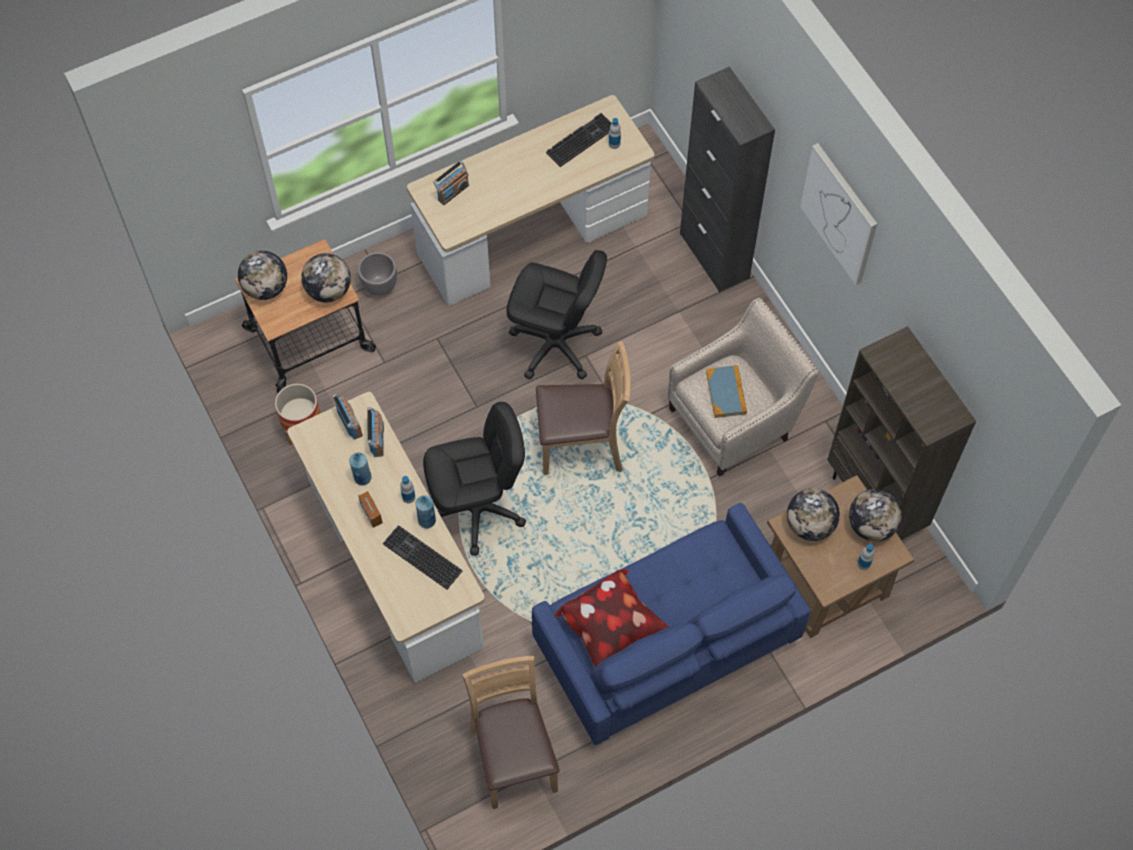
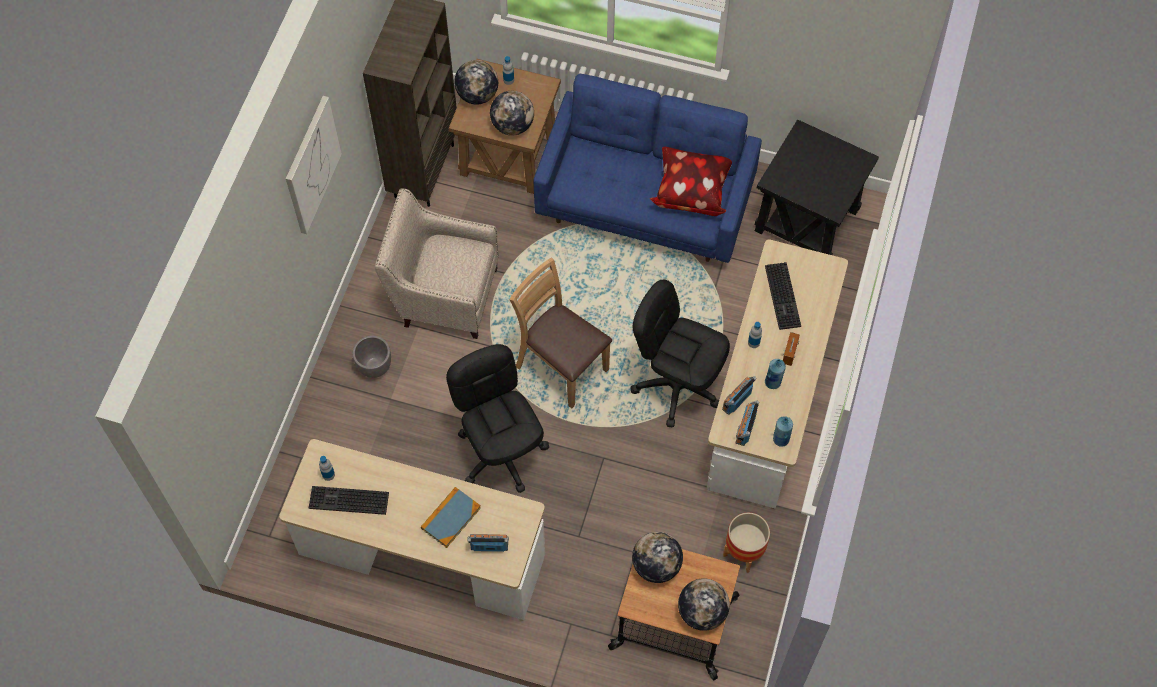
camera: 135 degrees left, 0 degrees up
grey planter [358,252,397,296] -> grey planter moved to [353,336,391,378]
blue bottle [416,495,436,529] -> blue bottle moved to [773,416,793,447]
brown chair [462,656,560,809] -> black side table [755,119,879,255]
black cabinet [680,67,775,292] -> none
book [706,365,747,418] -> book moved to [421,487,481,548]

